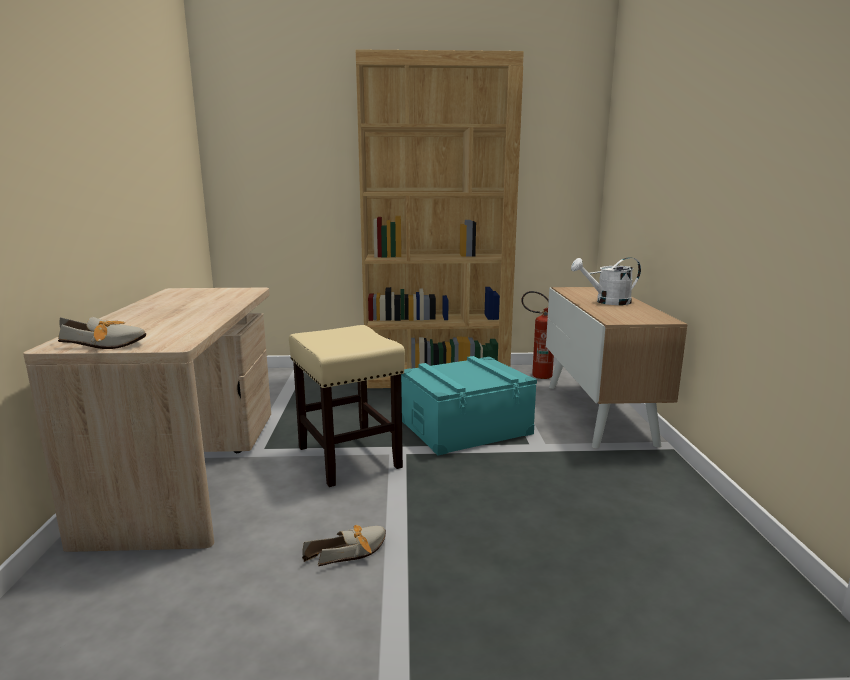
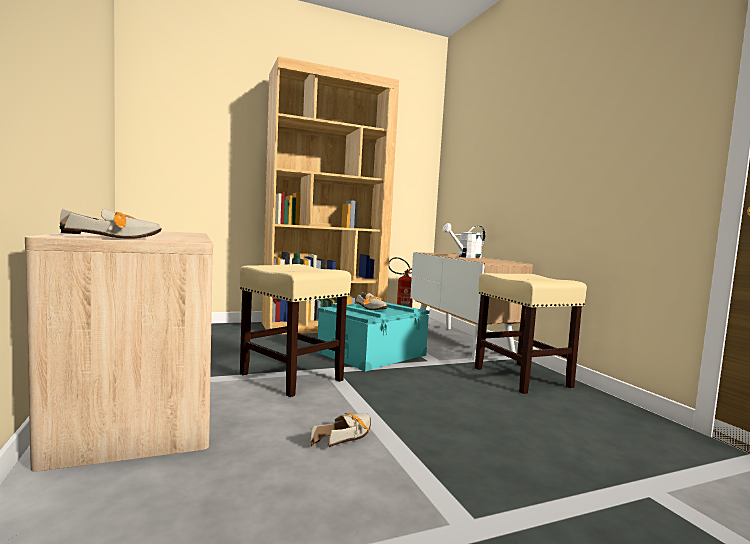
camera: 20 degrees left, 10 degrees down
none -> shoe [355,291,387,310]
none -> beige stool [475,273,587,394]

